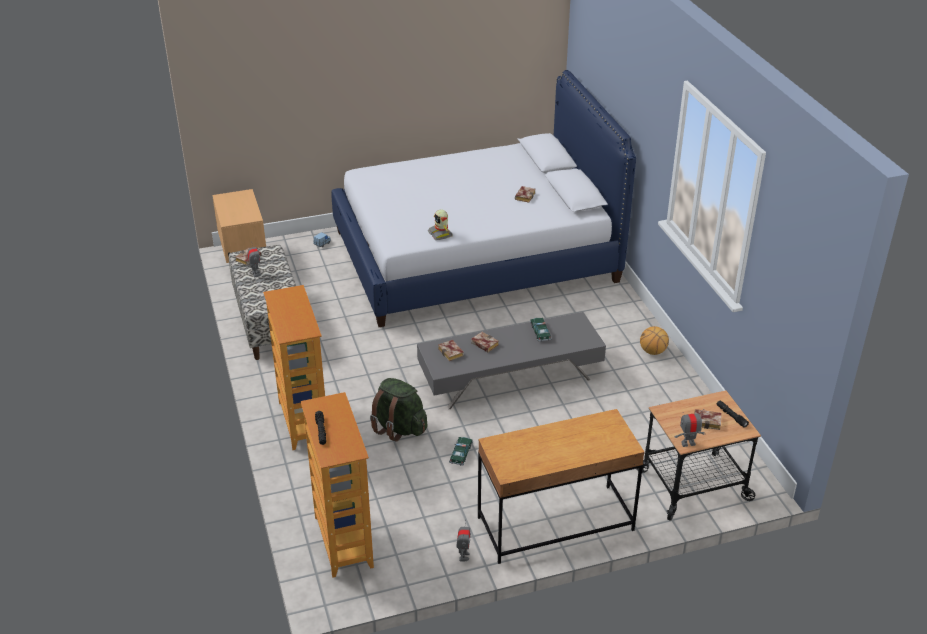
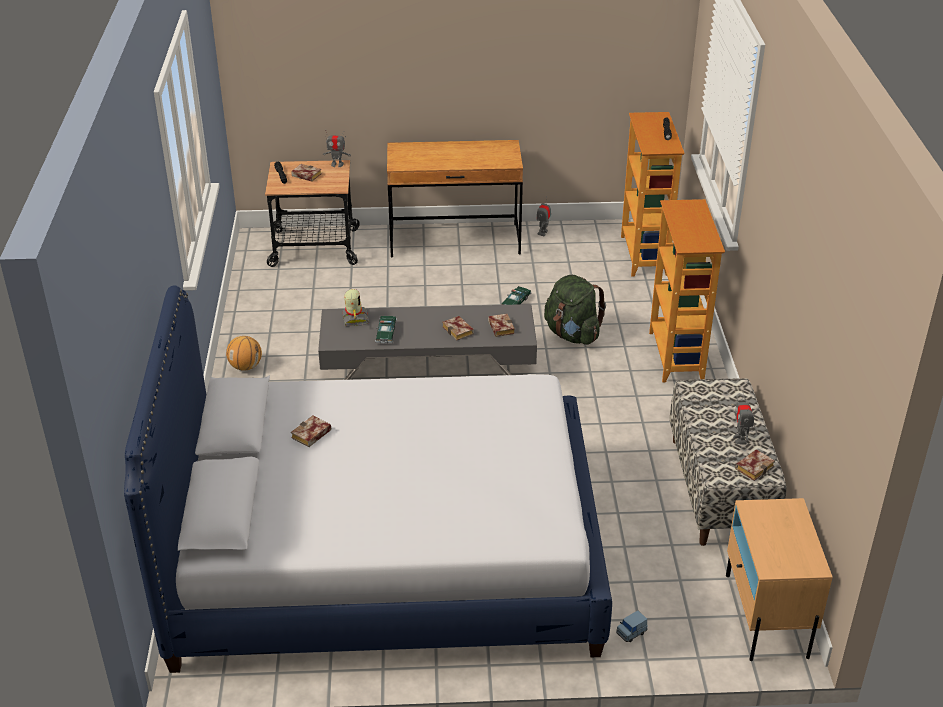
camera: 165 degrees left, 0 degrees up
toy robot [428,210,453,240] -> toy robot moved to [342,289,369,326]

